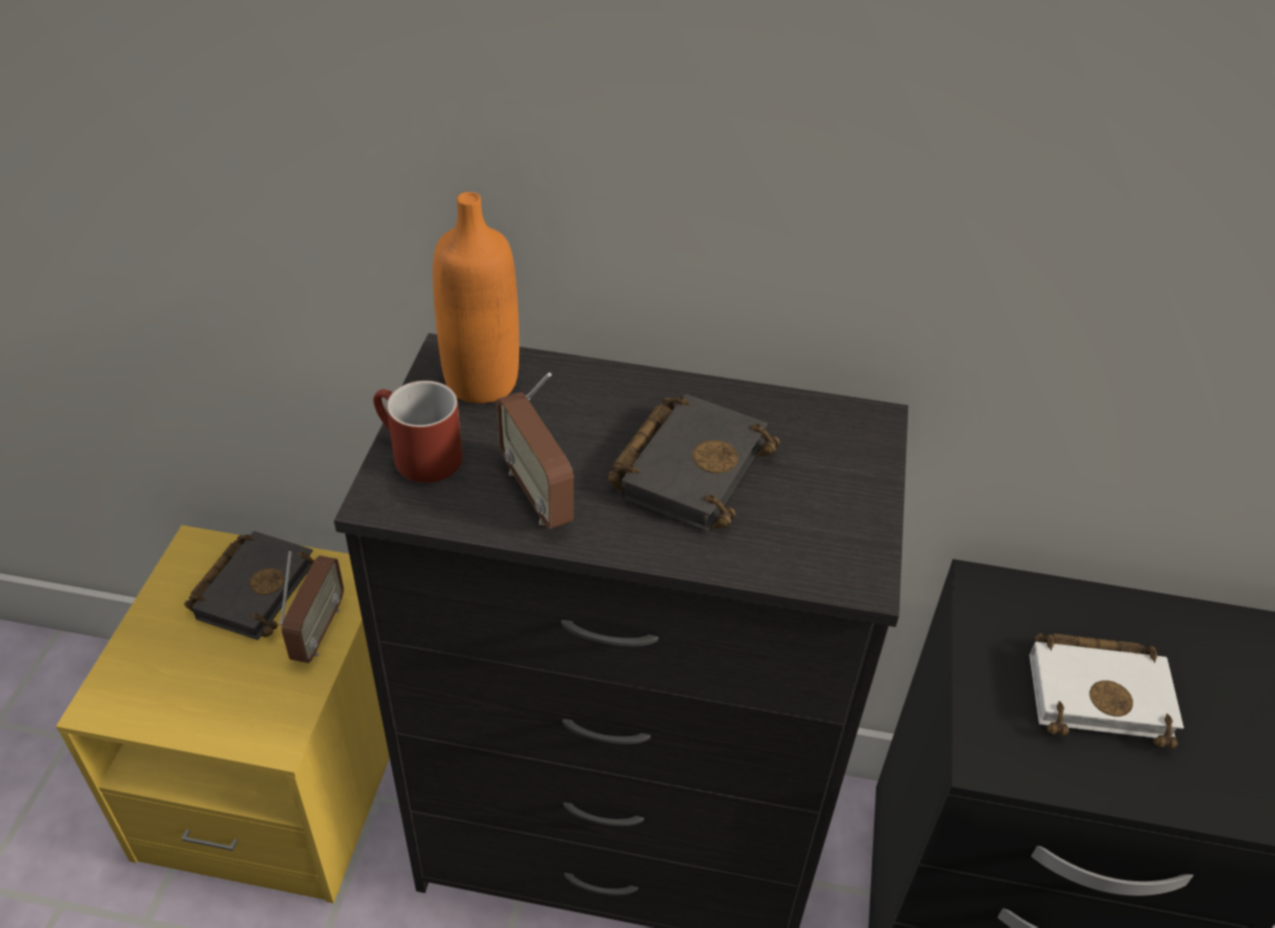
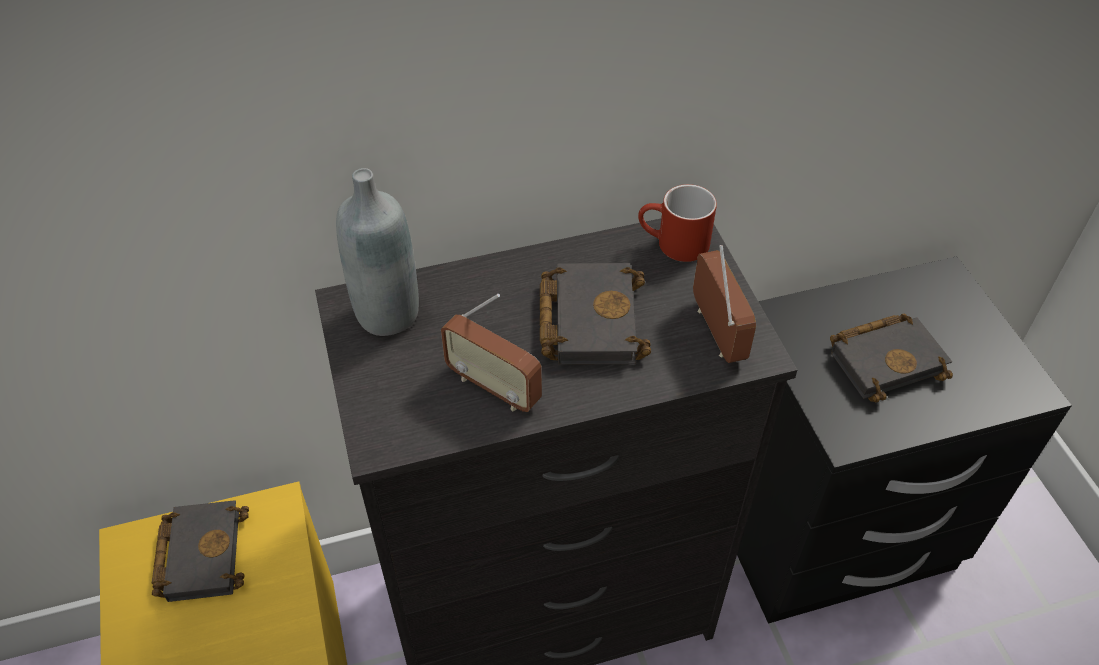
camera: 25 degrees left, 5 degrees up
radio [279,551,344,663] -> radio moved to [693,245,756,363]
red mug [373,381,463,483] -> red mug moved to [638,184,717,262]
orange bottle [433,192,519,403] -> grey bottle [336,168,419,336]
white book [1029,634,1184,749] -> black book [830,314,953,402]

